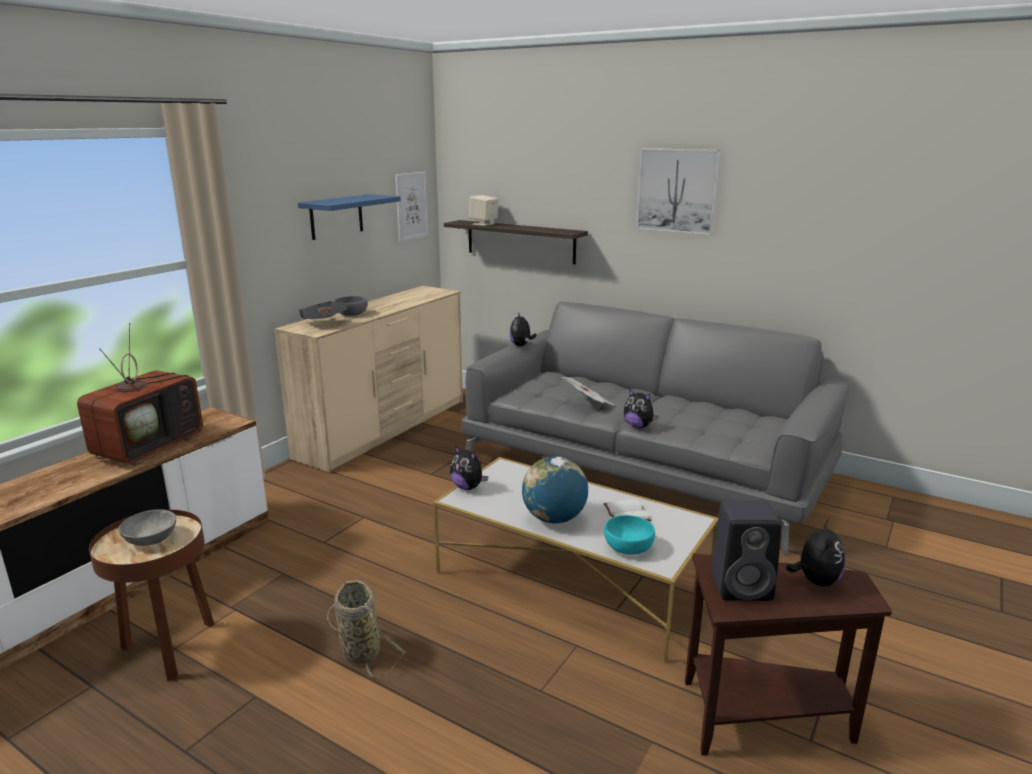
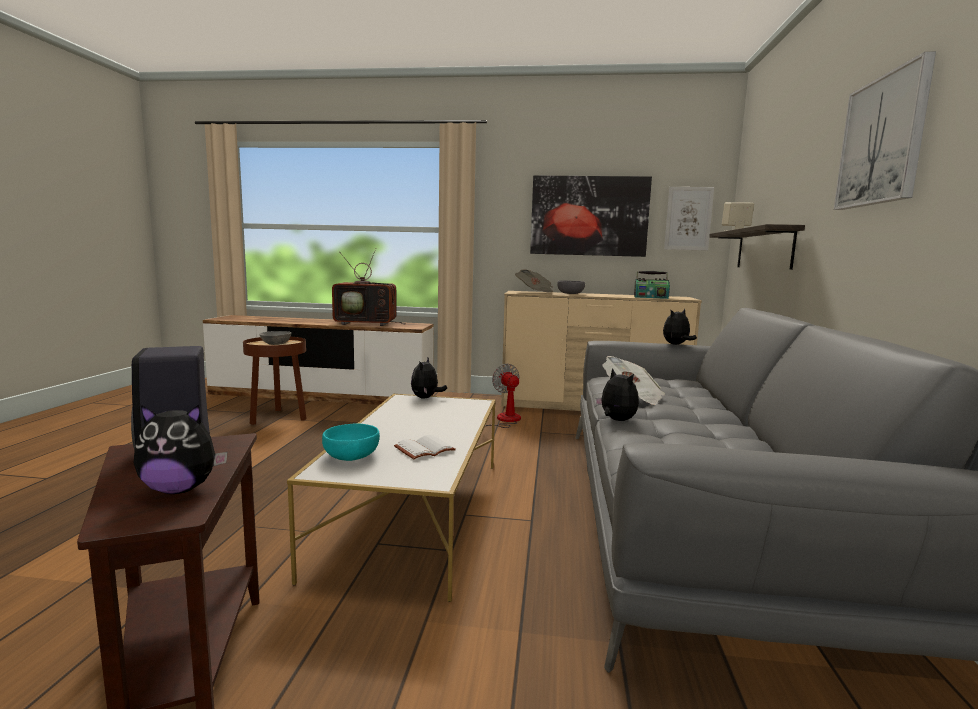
camera: 65 degrees right, 10 degrees down
blue shelf [298,194,401,240] -> picture [530,176,652,257]
basket [327,580,405,677] -> none
globe [522,456,588,524] -> none
plush toy [624,389,659,428] -> plush toy turned 135 degrees clockwise [595,368,639,421]
none -> fan [485,364,521,428]
none -> radio [634,271,670,299]

